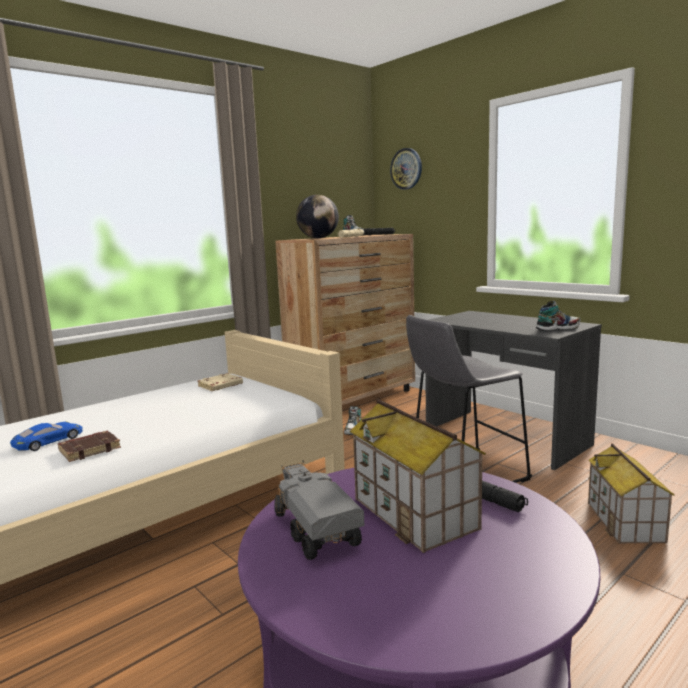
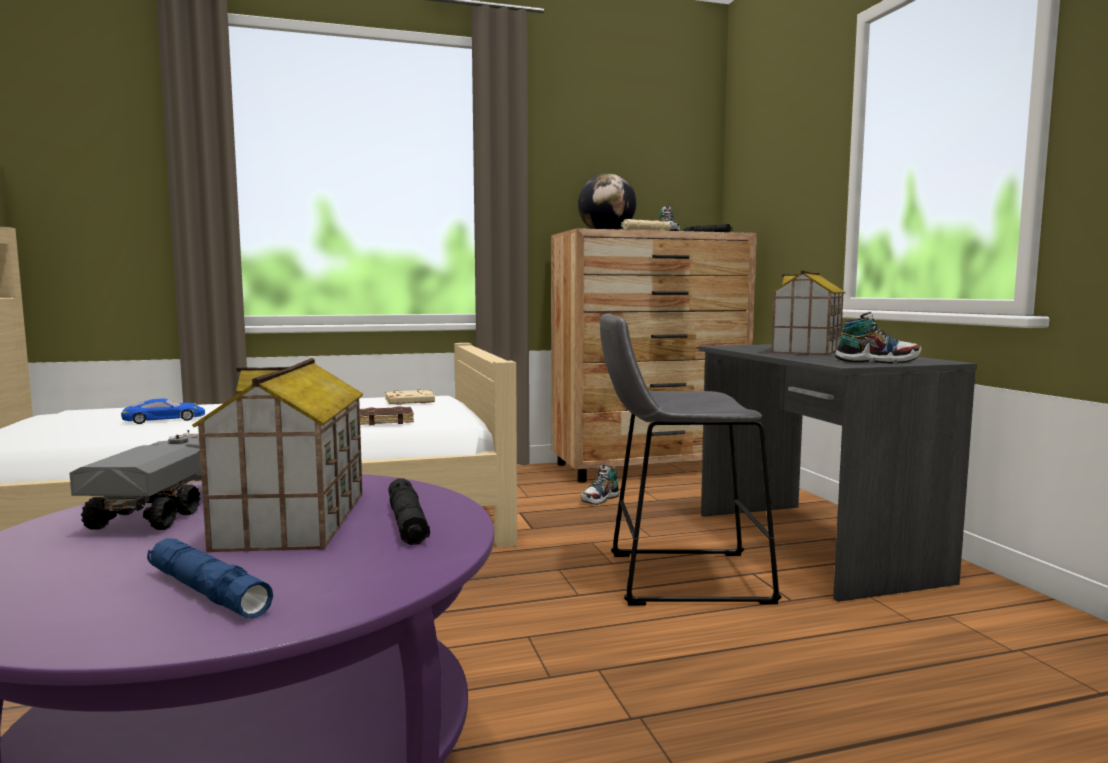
camera: 25 degrees right, 5 degrees down
brown book [58,431,121,462] -> brown book moved to [360,406,414,425]
wall clock [390,148,422,190] -> none
toy house [588,444,674,544] -> toy house moved to [771,270,846,355]
none -> blue flashlight [147,538,273,618]

